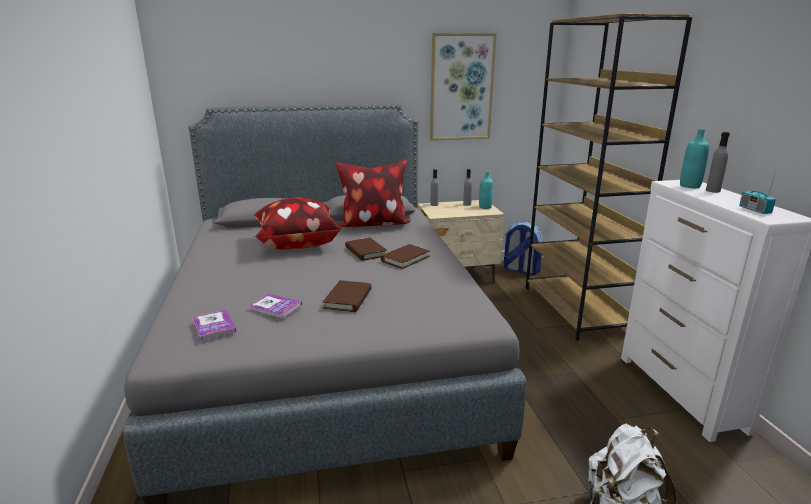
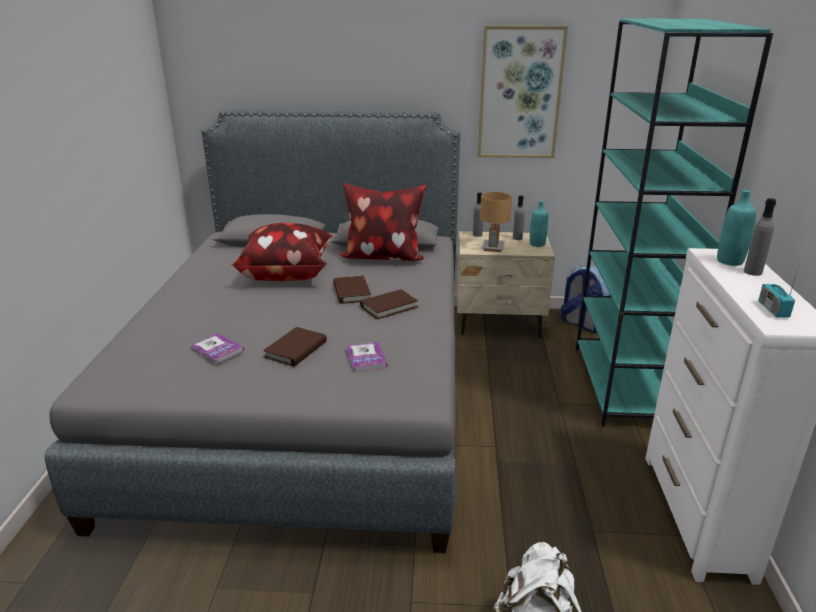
camera: 15 degrees right, 5 degrees up
book [193,310,236,341] -> book moved to [346,342,387,372]
brown bookcase [526,14,692,341] -> turquoise bookcase [576,18,773,427]
none -> brown table lamp [480,192,512,252]

